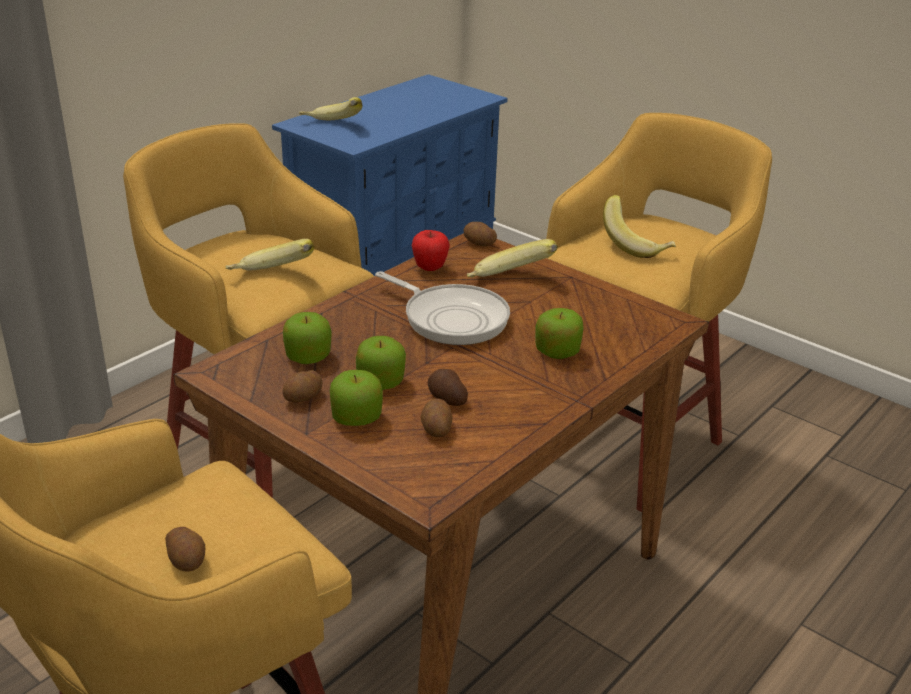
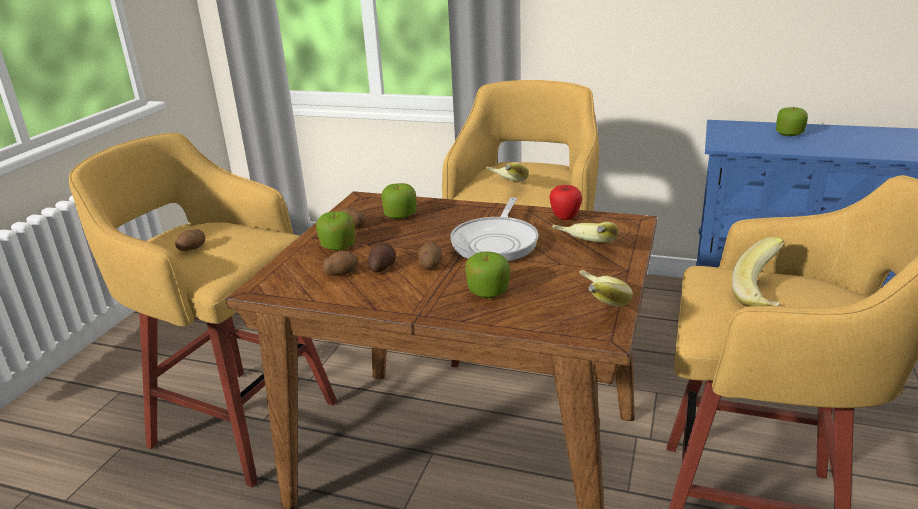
camera: 70 degrees right, 5 degrees down
banana [299,97,362,120] -> banana moved to [579,270,633,306]
apple [356,336,406,390] -> apple moved to [776,107,808,136]
potato [463,222,497,246] -> potato moved to [418,242,442,269]

